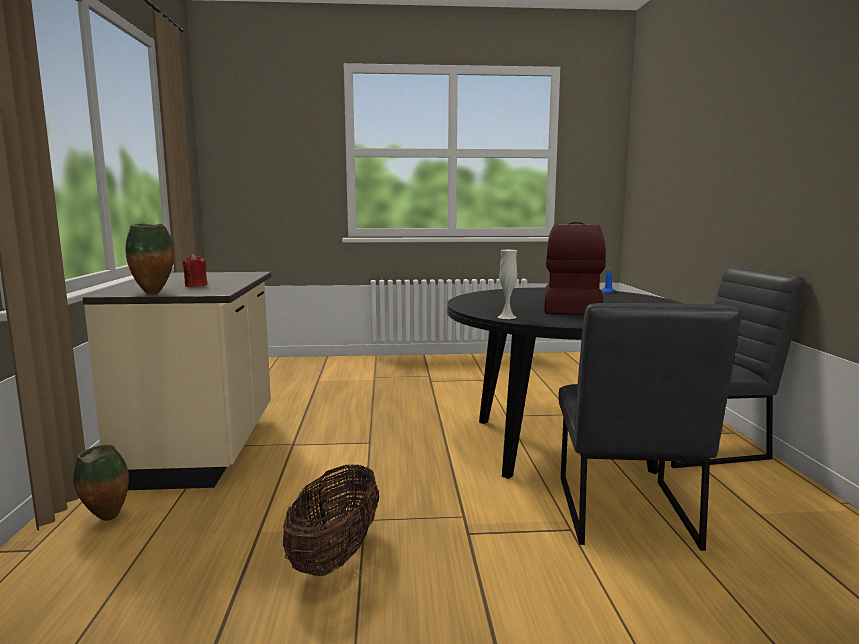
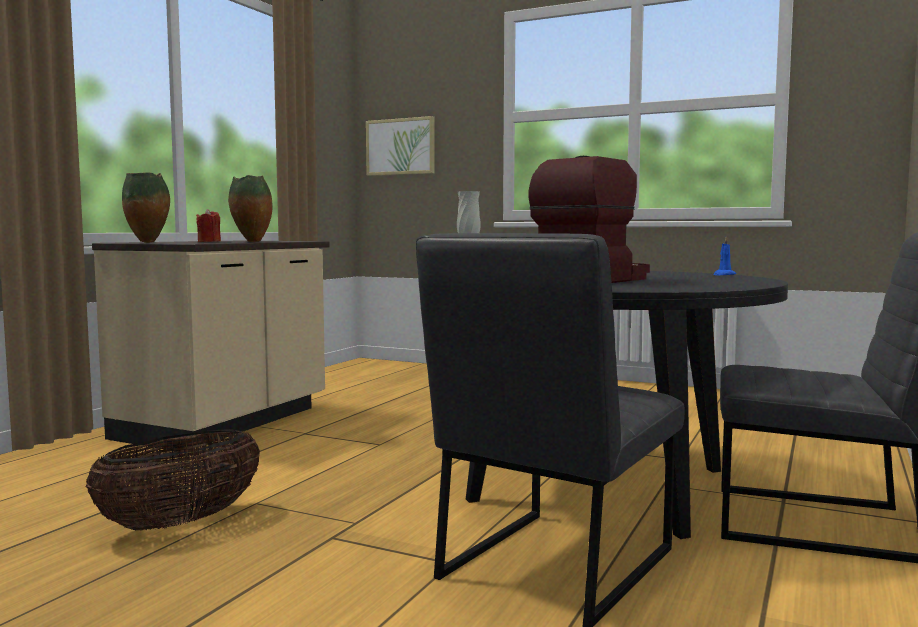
camera: 30 degrees right, 5 degrees down
vase [73,445,129,521] -> vase moved to [228,175,273,242]
none -> picture [366,116,435,176]

